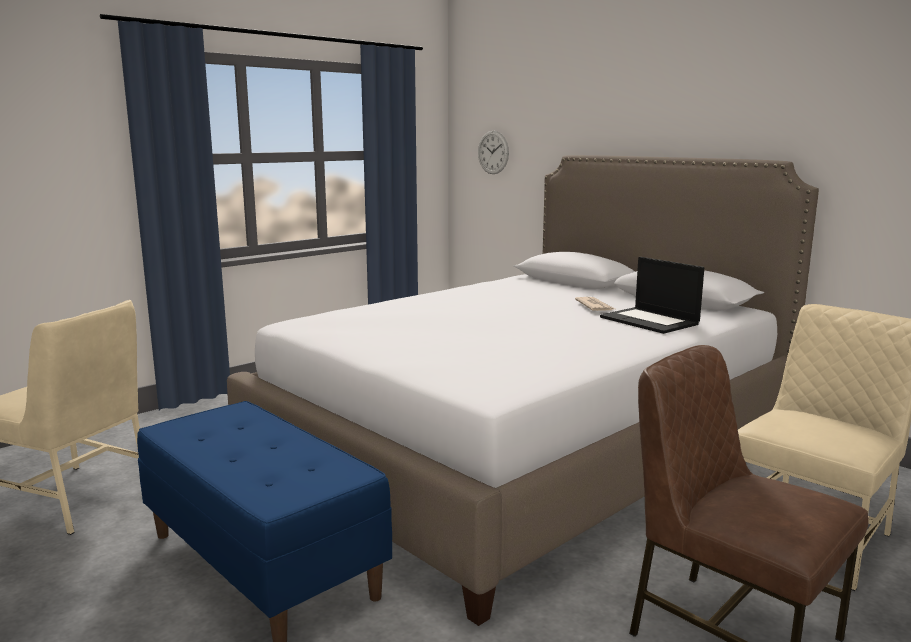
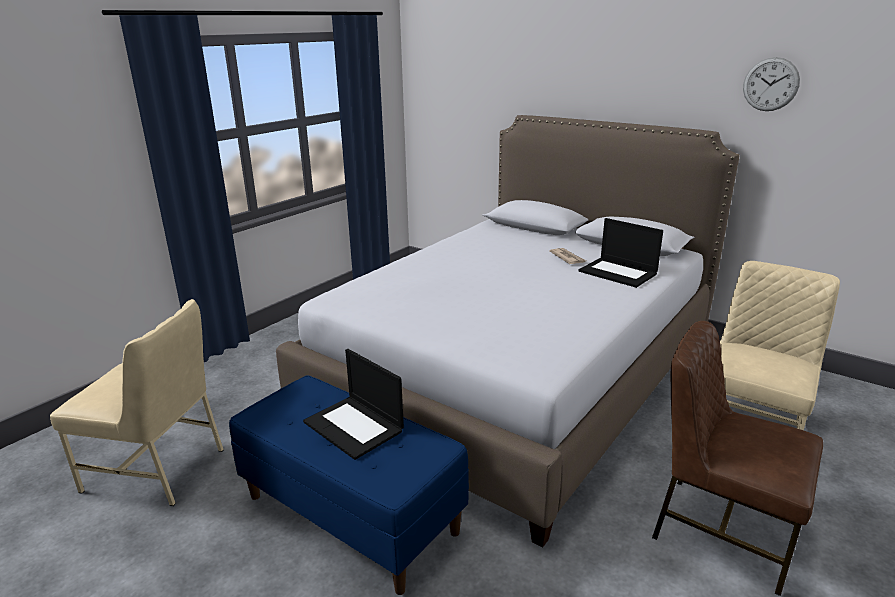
camera: 10 degrees left, 10 degrees up
wall clock [478,131,509,174] -> wall clock moved to [743,57,800,111]
none -> laptop [303,349,404,460]

